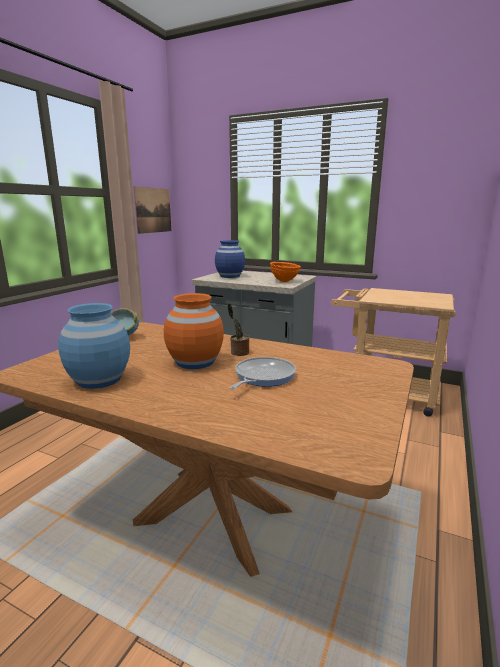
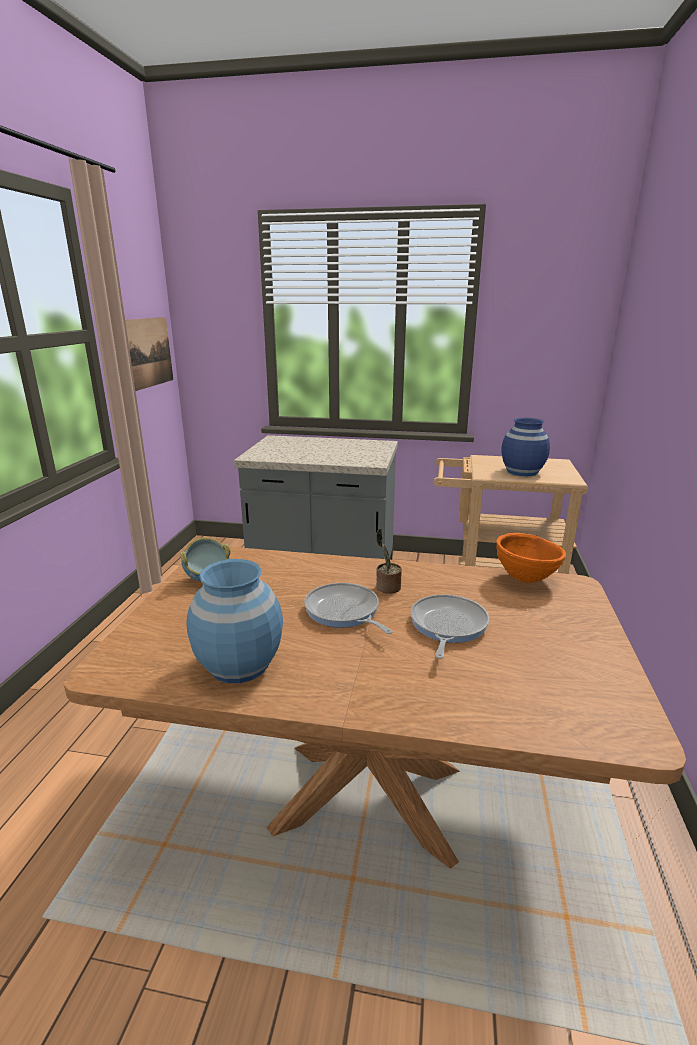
camera: 15 degrees left, 5 degrees up
orange vase [164,293,224,369] -> frying pan [304,583,393,634]
blue vase [215,240,245,278] -> blue vase moved to [502,418,550,476]
orange bowl [270,262,301,282] -> orange bowl moved to [496,533,566,583]

